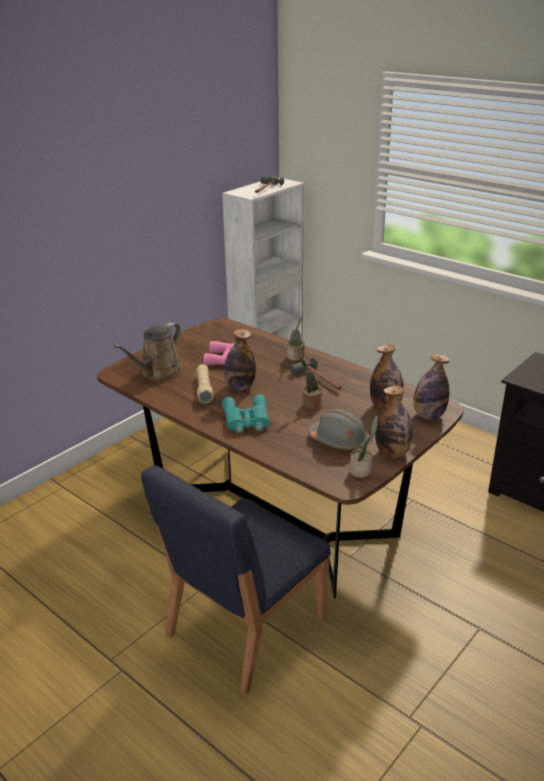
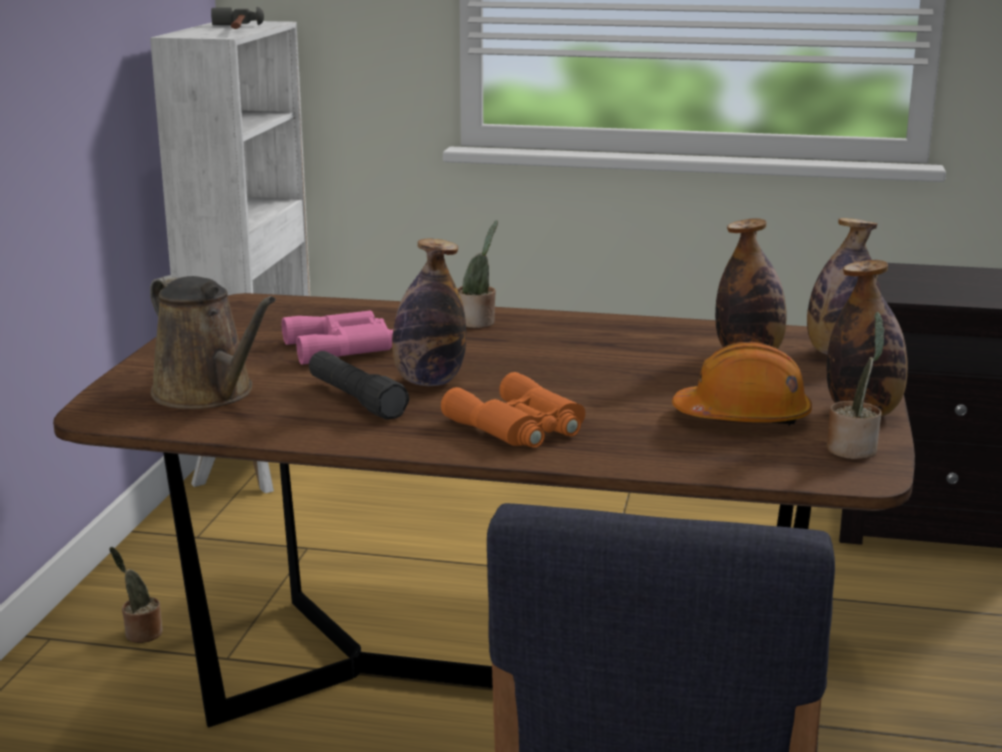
camera: 30 degrees left, 10 degrees down
brown watering can [114,322,183,380] -> brown watering can turned 45 degrees counterclockwise [150,275,276,409]
beige flashlight [197,364,214,403] -> black flashlight [309,351,409,420]
turquoise binoculars [222,394,270,433] -> orange binoculars [441,372,585,448]
hammer [290,358,342,390] -> none
potted plant [300,357,322,410] -> potted plant moved to [109,547,162,643]
grey hard hat [308,408,368,451] -> orange hard hat [672,342,812,425]

